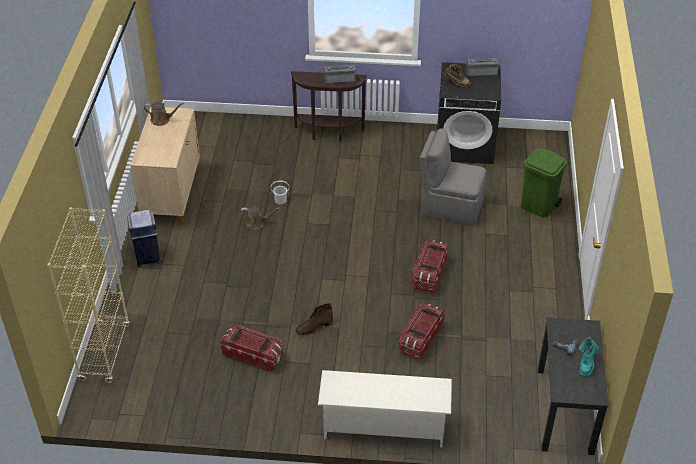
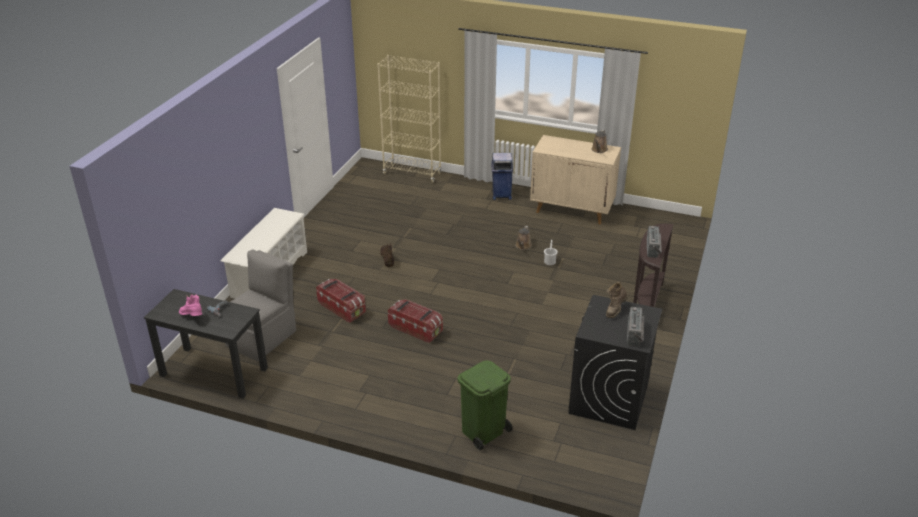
camera: 105 degrees right, 10 degrees down
storage box [221,325,283,372] -> none
grey chair [420,128,486,226] -> grey chair moved to [225,250,296,361]
turquoise boot [579,337,599,376] -> pink boot [179,294,202,316]

